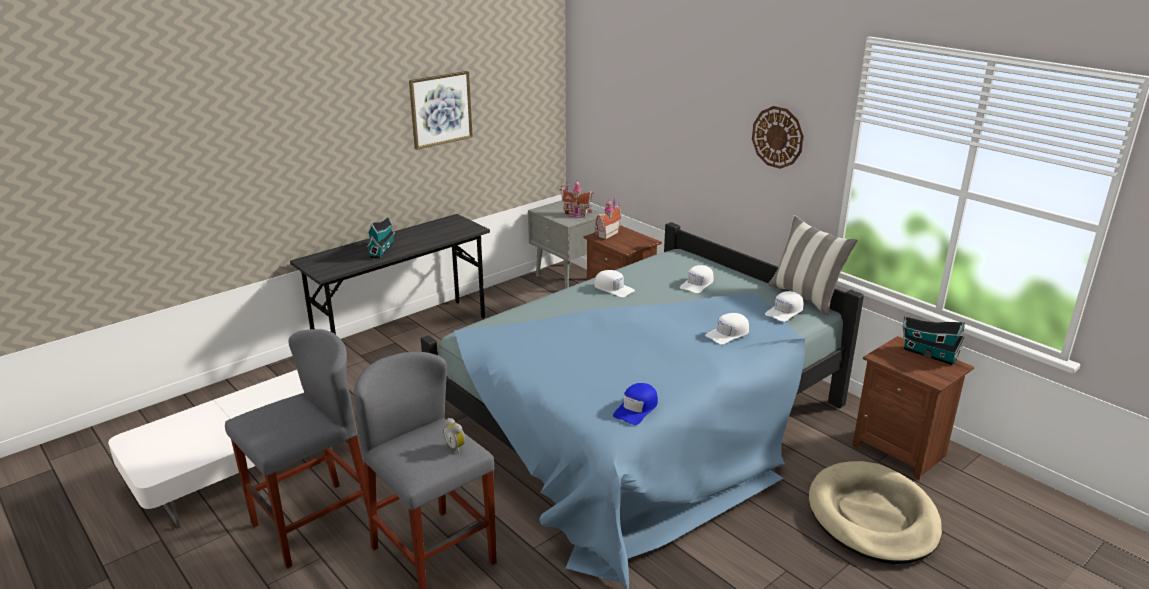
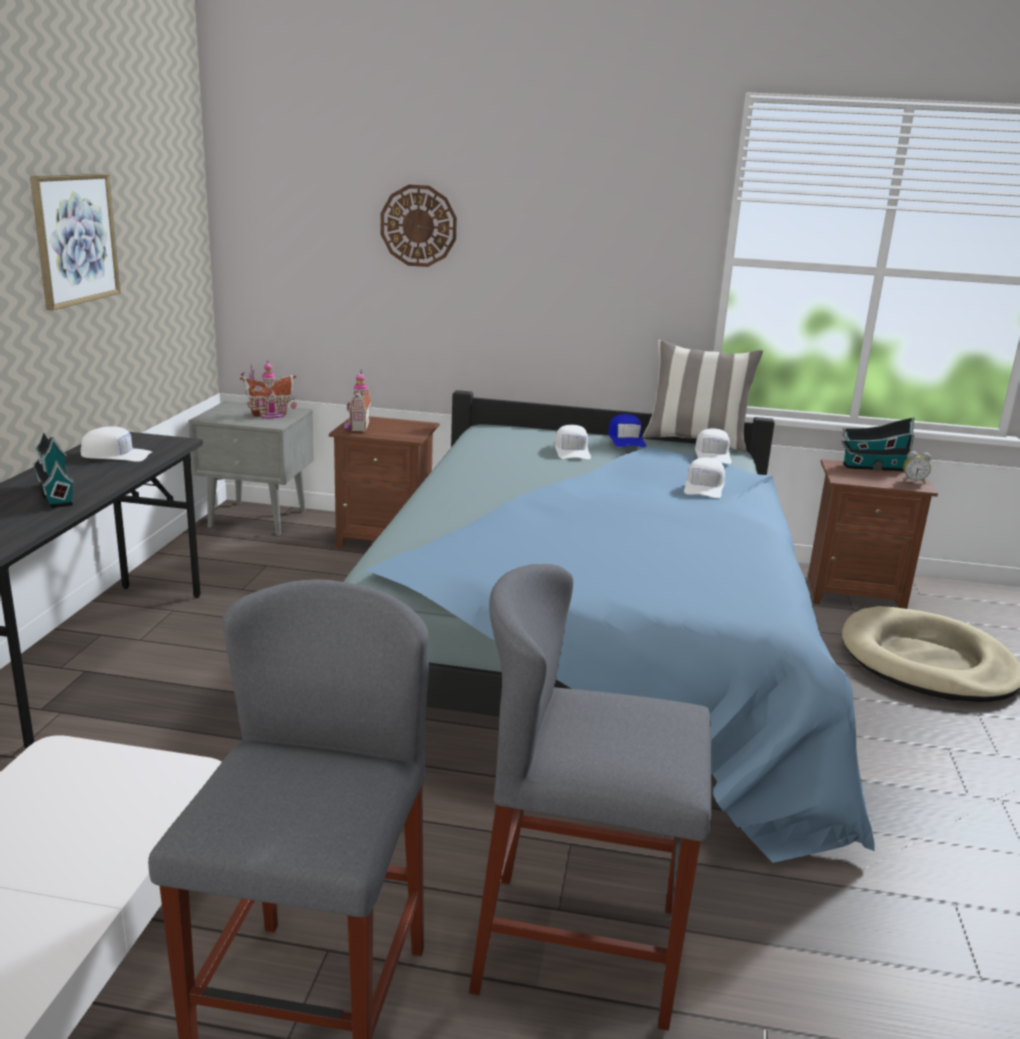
camera: 40 degrees left, 5 degrees down
alarm clock [443,418,465,454] -> alarm clock moved to [903,451,931,484]
white cap [594,270,635,297] -> white cap moved to [80,426,152,462]
blue cap [613,383,658,425] -> blue cap moved to [608,414,646,447]
wall clock [752,106,804,169] -> wall clock moved to [381,185,457,267]

